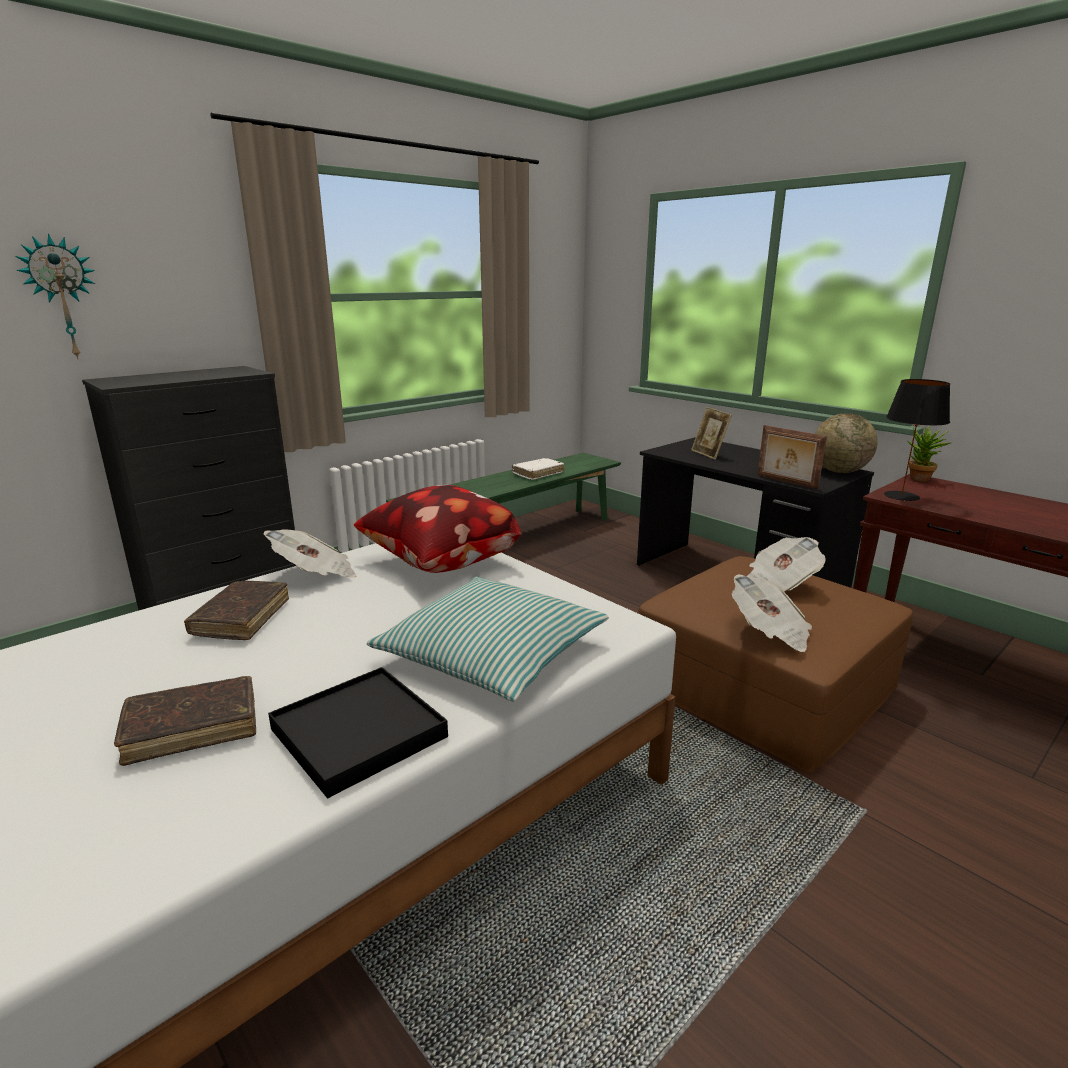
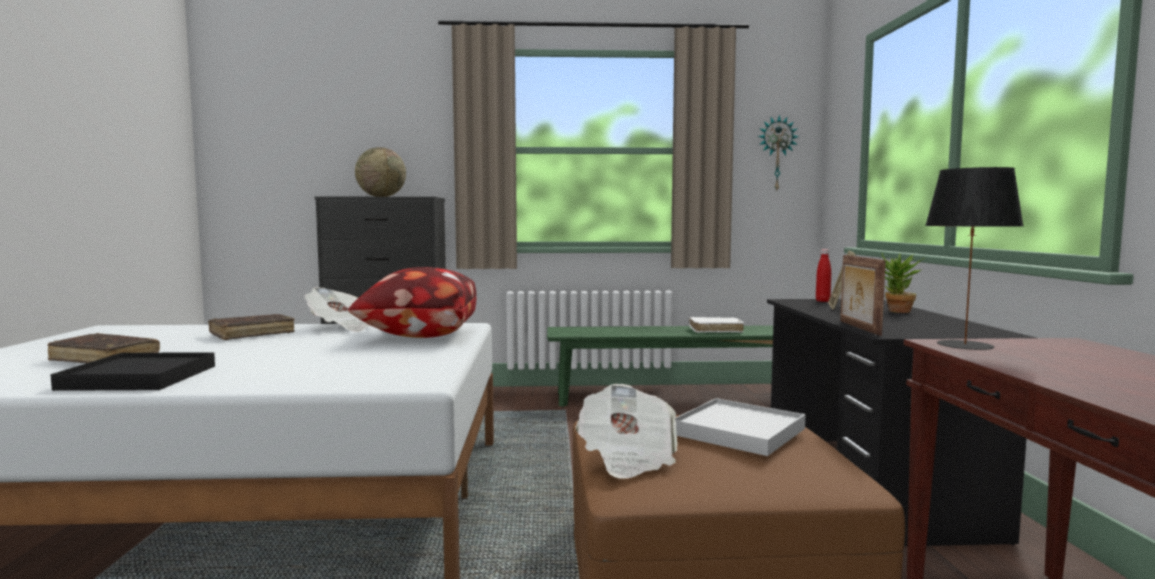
camera: 40 degrees right, 15 degrees down
wall clock [15,234,95,359] -> wall clock moved to [758,115,799,191]
pillow [367,577,609,701] -> none
newspaper [747,537,826,591] -> white tray [675,398,805,456]
globe [815,413,878,473] -> globe moved to [355,147,406,197]
potted plant [907,426,951,481] -> potted plant moved to [881,252,924,313]
none -> red bottle [816,249,831,302]

